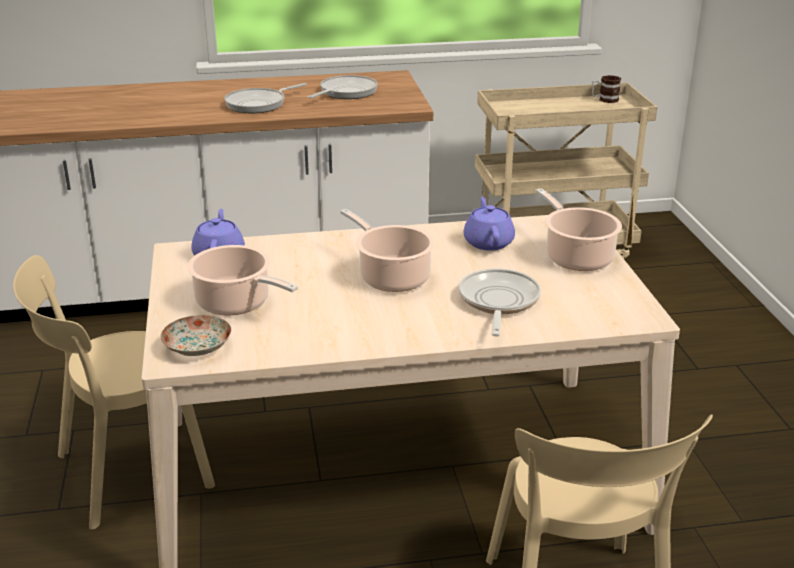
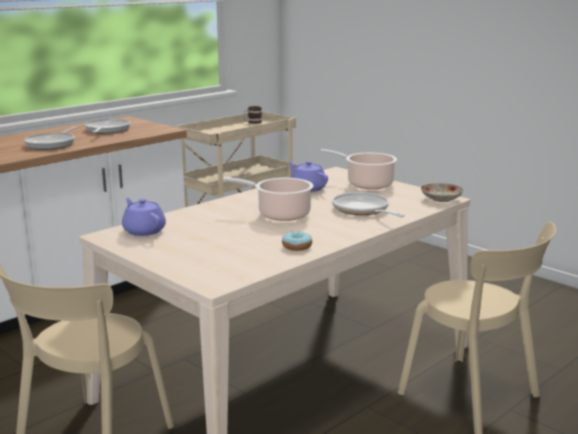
camera: 35 degrees left, 10 degrees down
plate [160,315,231,356] -> plate moved to [421,183,464,202]
cooking pot [187,245,298,315] -> none
none -> donut [282,232,312,251]

